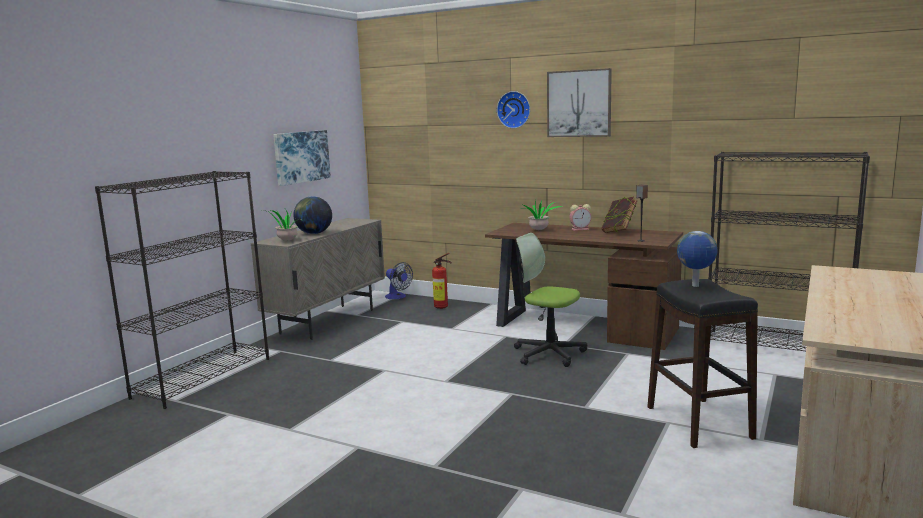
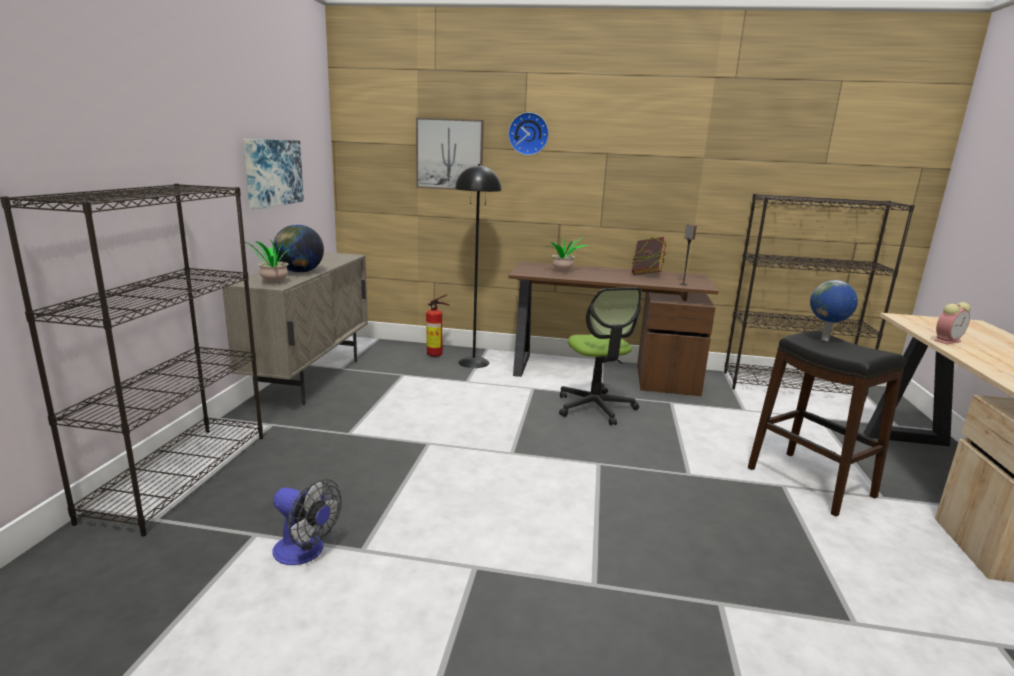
camera: 20 degrees left, 5 degrees up
fan [385,262,413,299] -> fan moved to [272,479,342,565]
office chair [514,233,587,367] -> office chair turned 120 degrees counterclockwise [559,287,642,426]
picture [547,68,612,137] -> picture moved to [416,117,484,190]
alarm clock [569,204,591,231] -> alarm clock moved to [934,302,971,345]
none -> black floor lamp [455,164,502,368]

